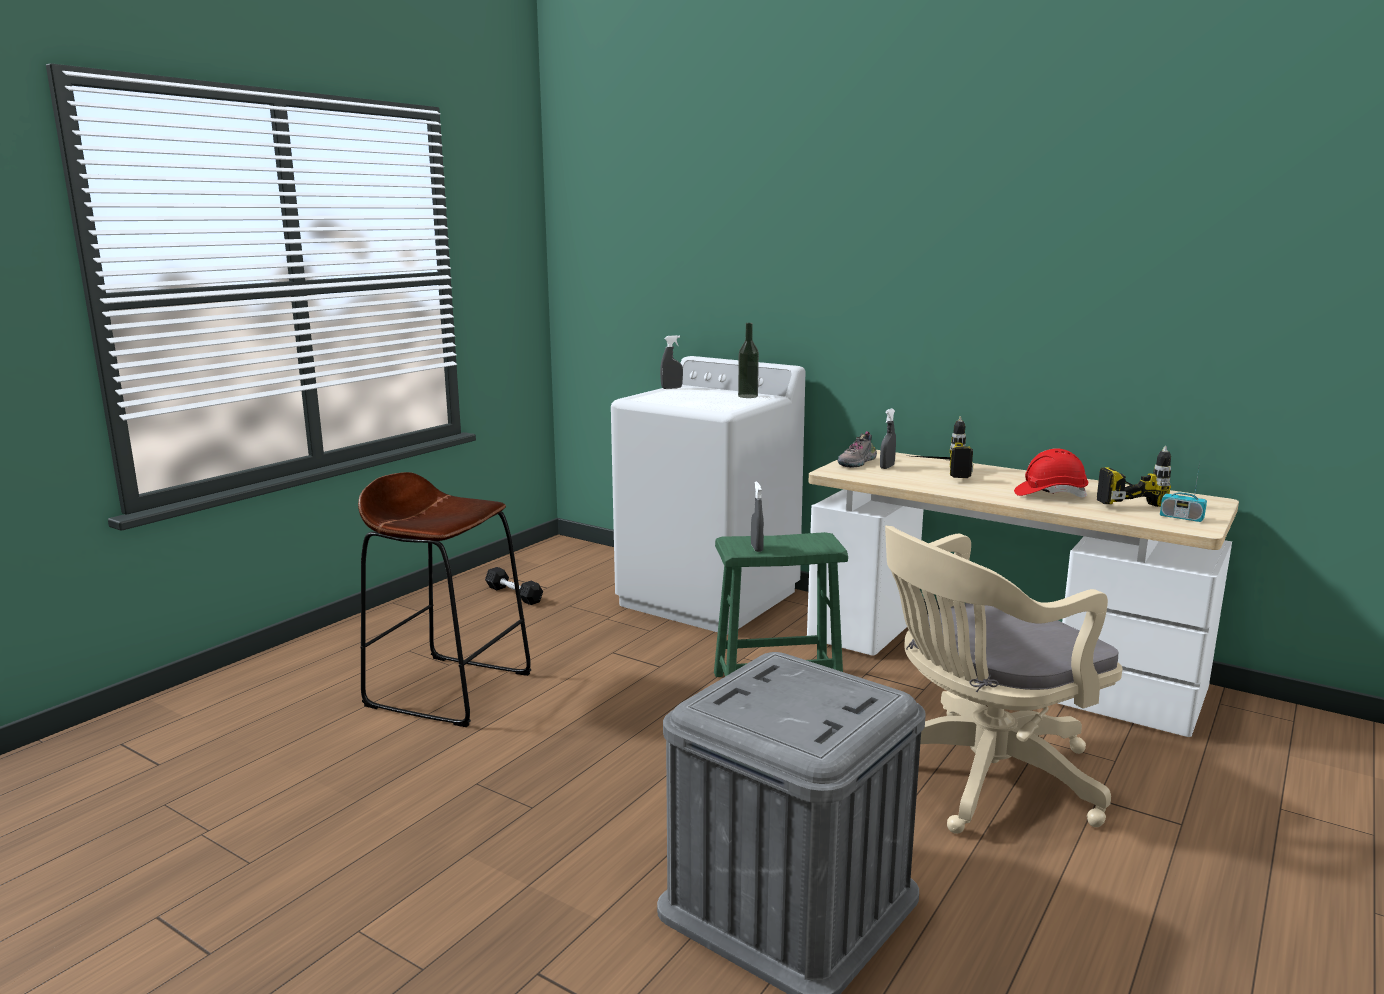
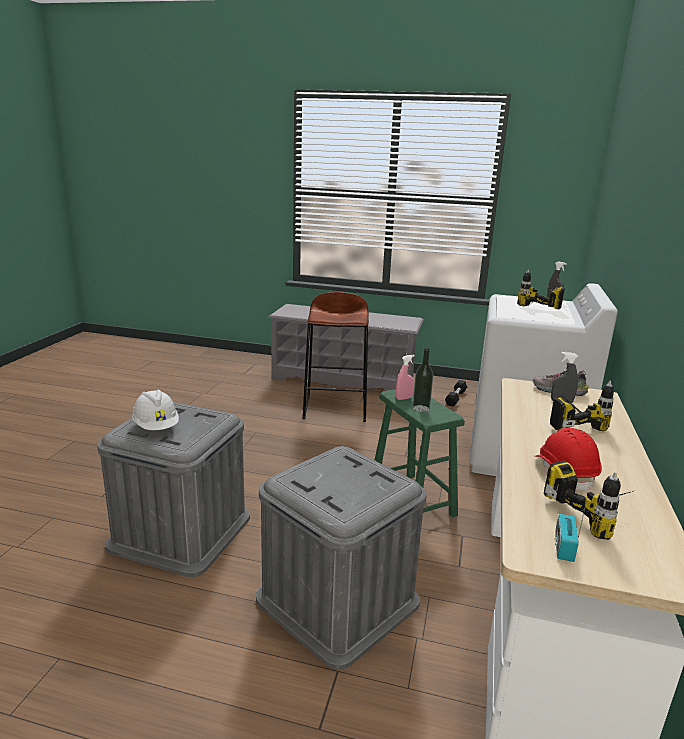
camera: 70 degrees right, 5 degrees up
bottle [738,323,759,398] -> bottle moved to [413,348,433,413]
grey spray bottle [751,481,764,552] -> pink spray bottle [396,355,415,400]
beige office chair [885,526,1123,834] -> grey storage box [256,446,427,670]
none -> white hard hat [132,389,179,430]
none -> grey shoe rack [268,304,424,391]
none -> power drill [517,269,565,309]

